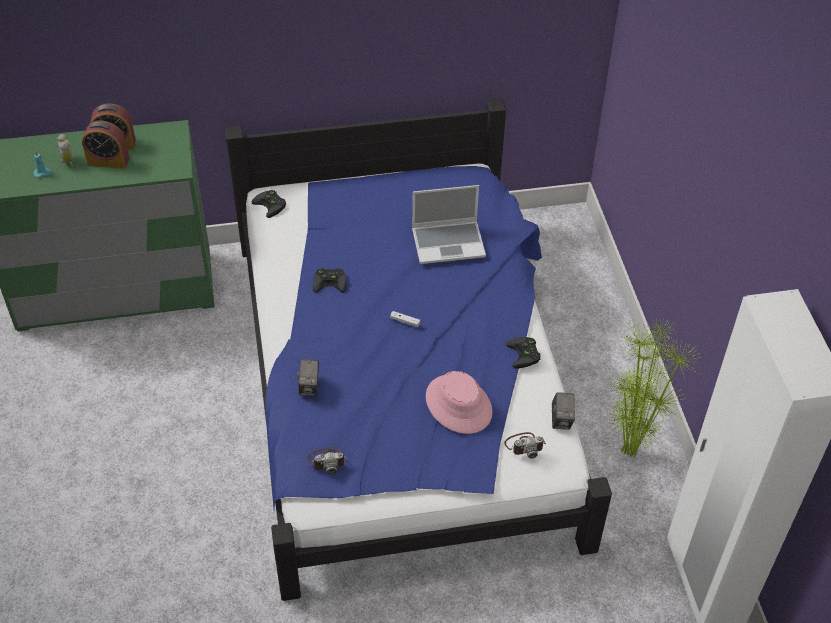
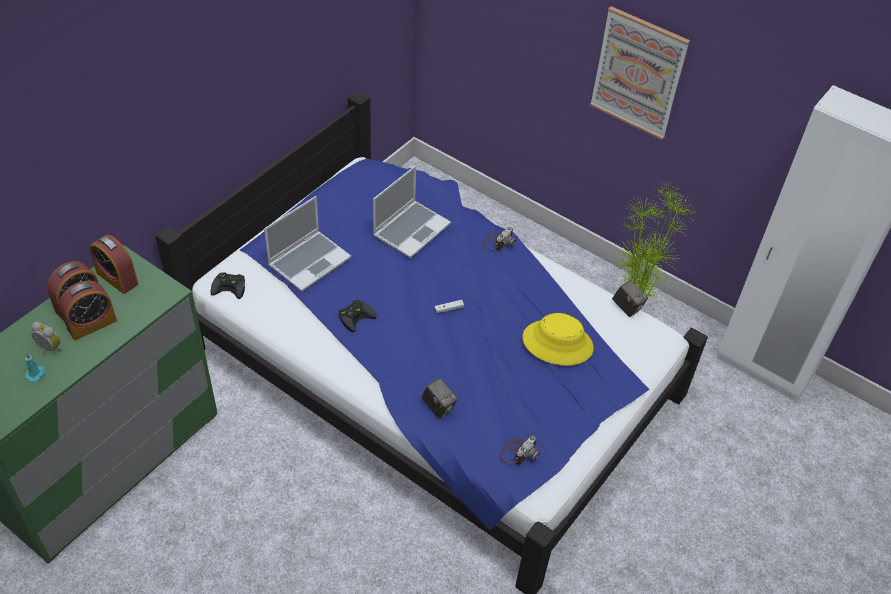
camera: 45 degrees left, 0 degrees up
pink hat [426,371,492,434] -> yellow hat [522,313,594,366]
camera [505,432,546,459] -> camera moved to [483,227,516,250]
black game controller [506,337,541,368] -> none
none -> alarm clock [90,235,138,294]
none -> laptop [264,196,351,292]
none -> picture [590,6,690,140]

